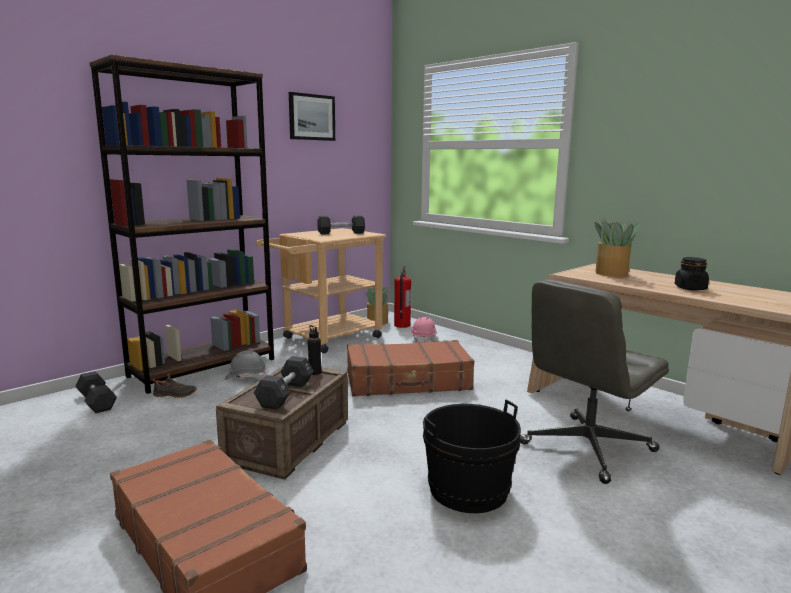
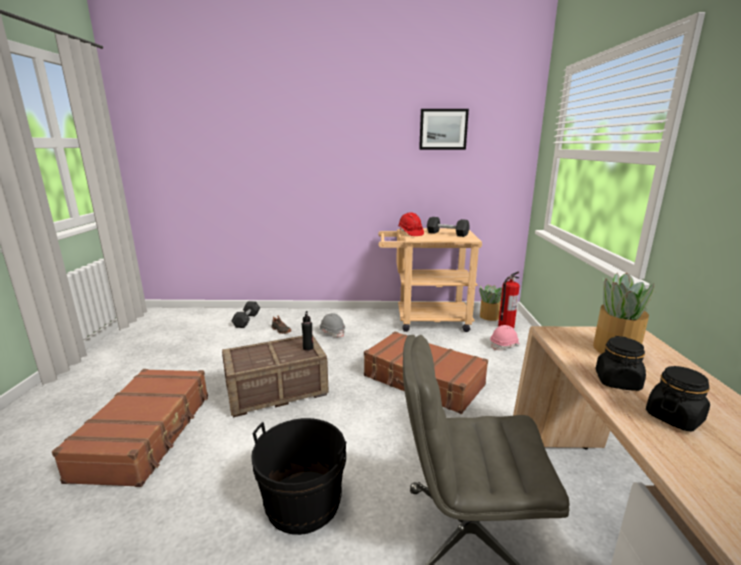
camera: 45 degrees right, 5 degrees up
brown bookcase [89,54,274,394] -> none
black dumbbell [254,356,313,410] -> none
none -> red hard hat [398,213,424,236]
none -> black jar [595,336,646,391]

